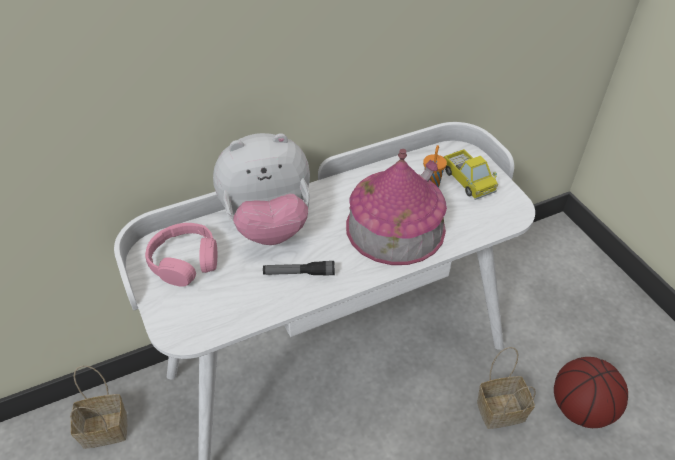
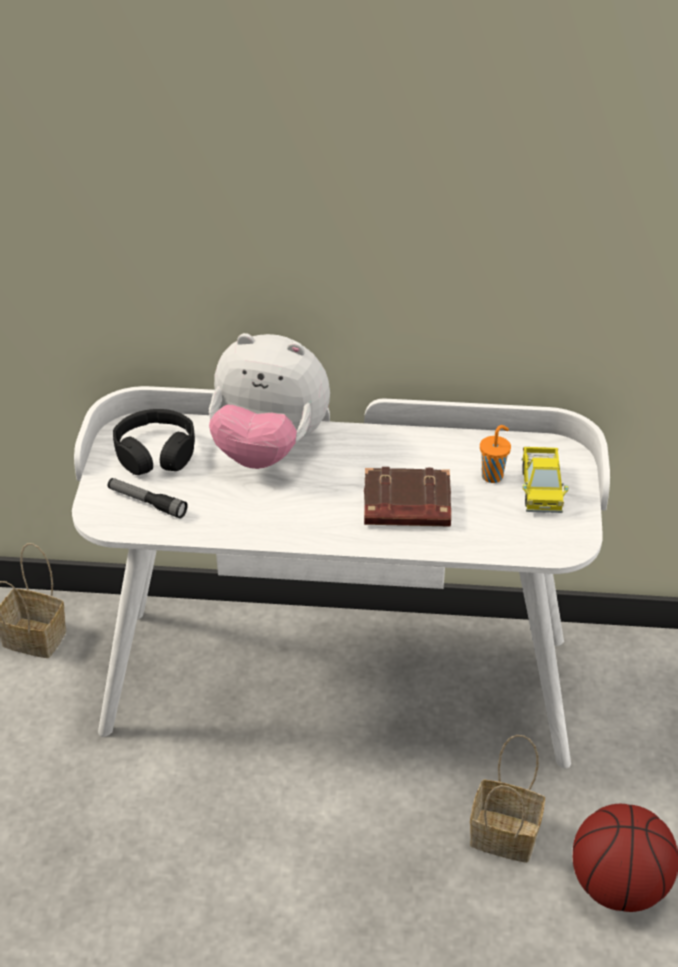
camera: 30 degrees right, 5 degrees down
pink headphones [145,223,217,287] -> black headphones [113,409,195,475]
flashlight [263,261,335,276] -> flashlight moved to [108,478,188,519]
toy house [346,149,447,265] -> brown book [364,467,451,526]

